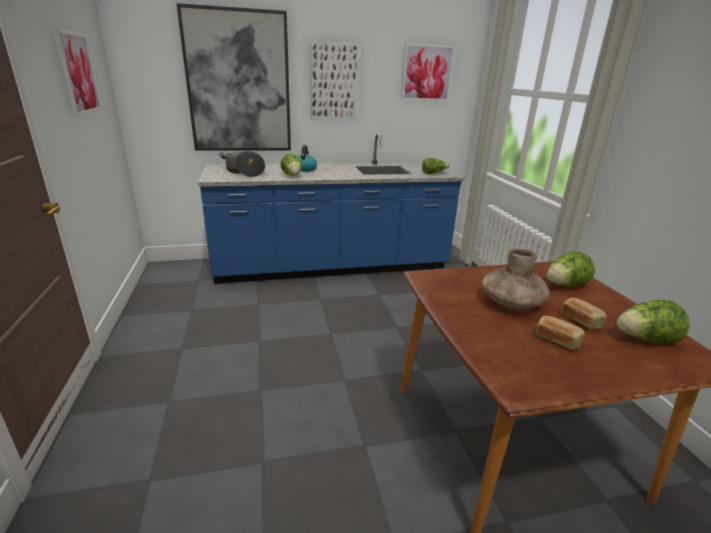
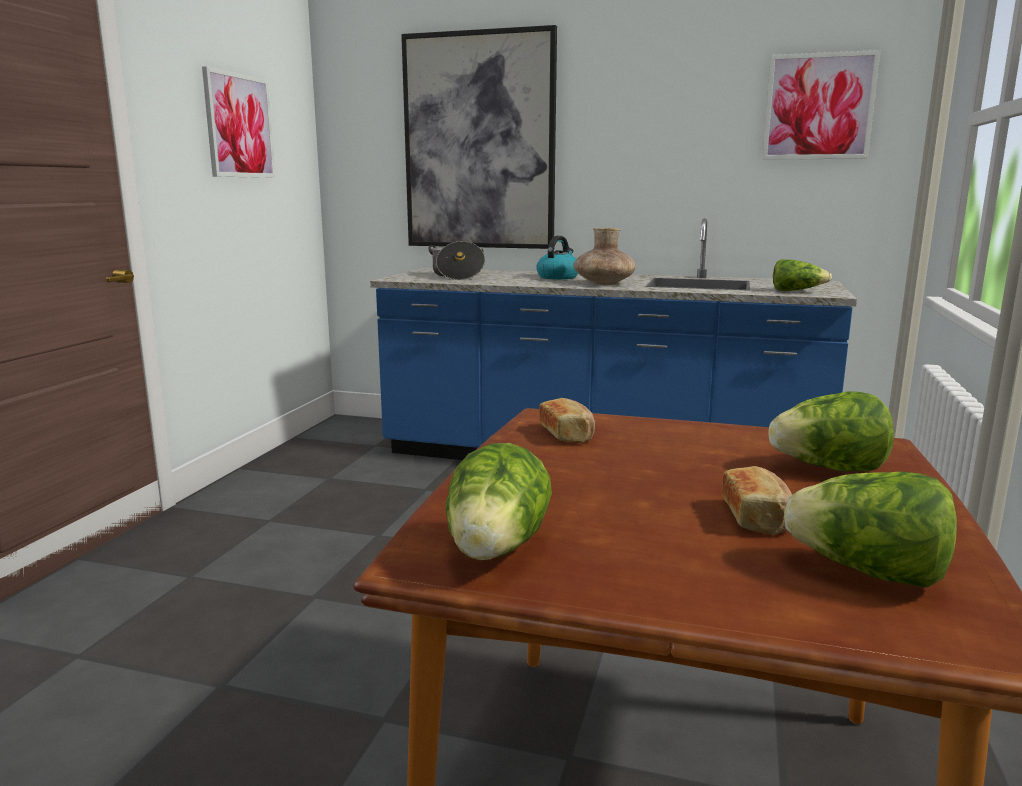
camera: 30 degrees right, 10 degrees down
lettuce [280,154,302,176] -> lettuce moved to [446,443,552,560]
picture [310,41,359,120] -> none
brown vase [482,249,549,309] -> brown vase moved to [573,228,636,285]
bread [536,316,584,350] -> bread moved to [539,398,595,443]

